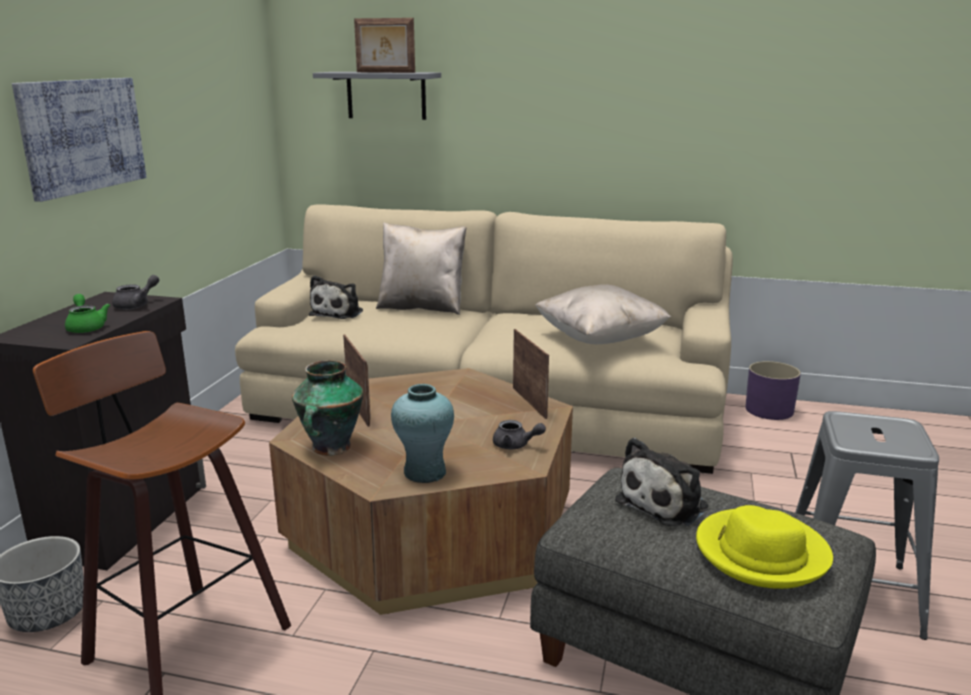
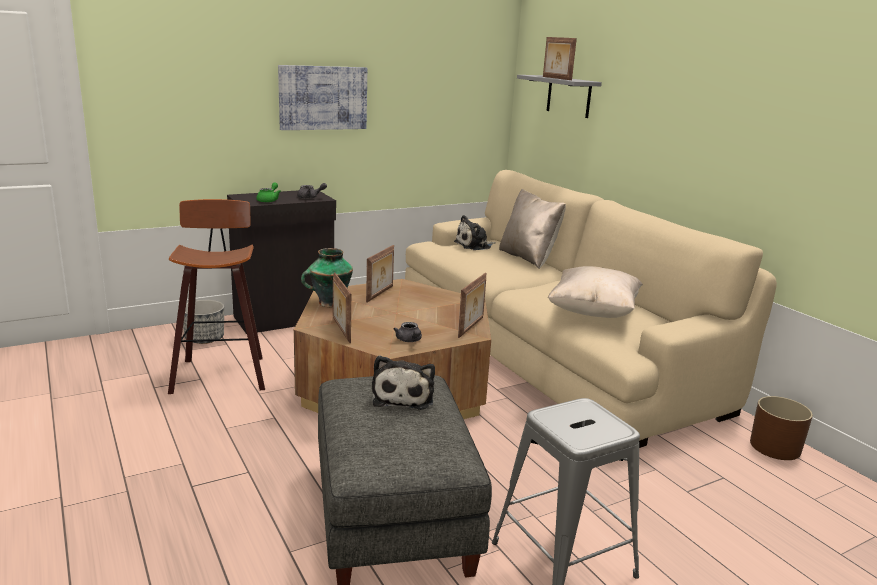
camera: 45 degrees right, 0 degrees up
turquoise vase [391,384,454,483] -> picture frame [333,273,351,343]
plush toy [615,438,708,527] -> plush toy turned 90 degrees counterclockwise [372,355,435,410]
yellow hat [696,505,833,589] -> none
purple planter [746,361,801,420] -> brown planter [750,396,813,460]

